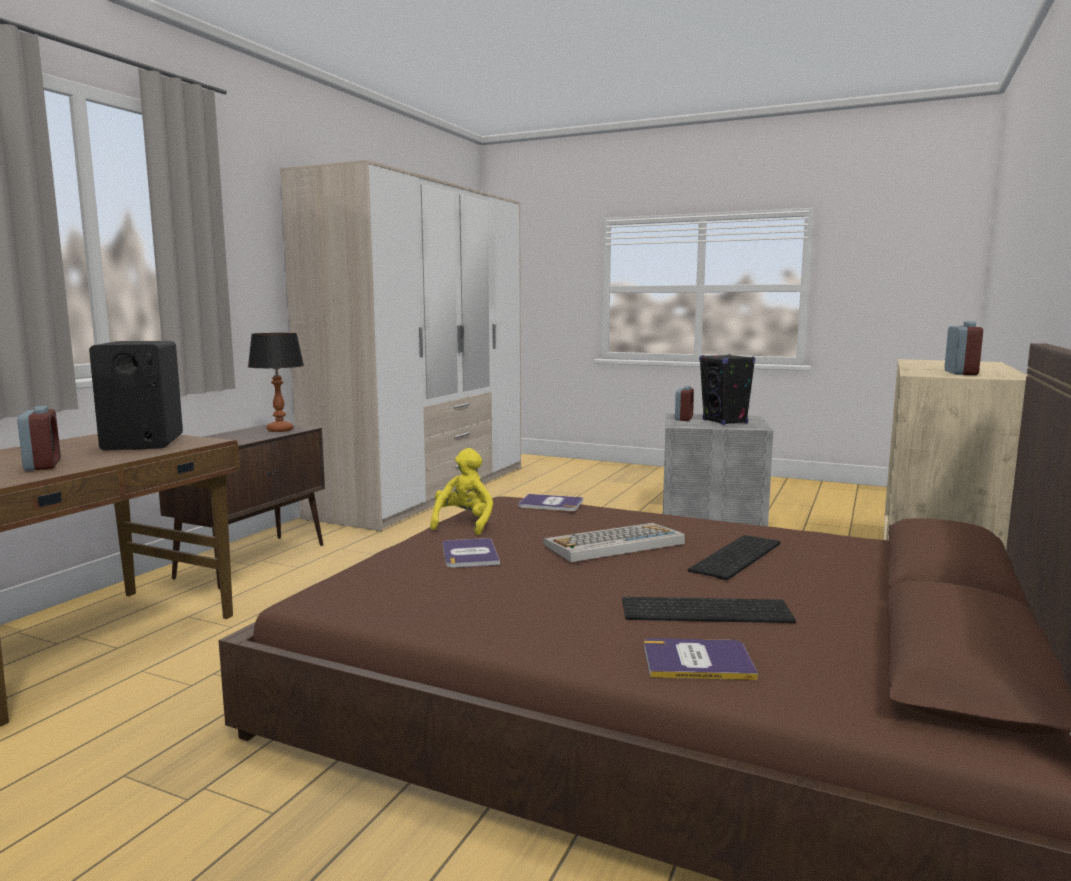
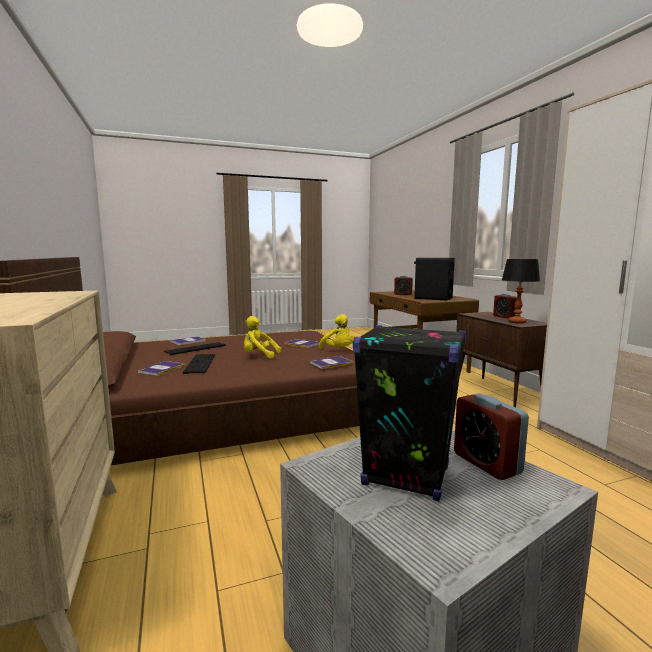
camera: 135 degrees right, 0 degrees up
keyboard [543,523,685,562] -> yellow plush toy [244,316,282,359]
alarm clock [944,321,983,375] -> alarm clock moved to [493,293,517,319]
none -> book [138,361,185,376]

